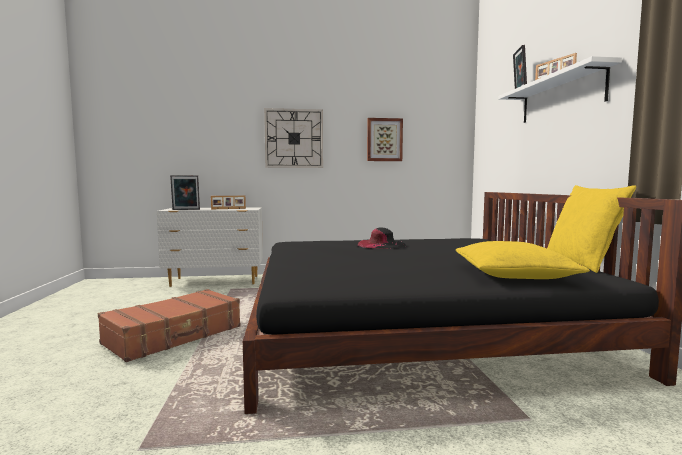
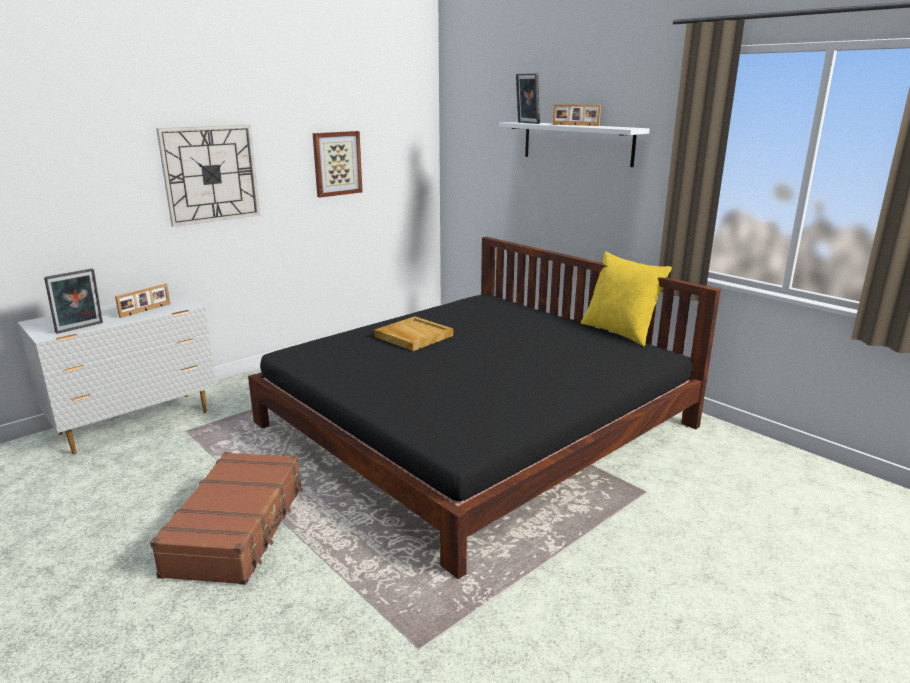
camera: 35 degrees left, 15 degrees up
black hat [357,228,406,249] -> beige tray [374,316,453,351]
yellow pillow [456,241,590,279] -> none

